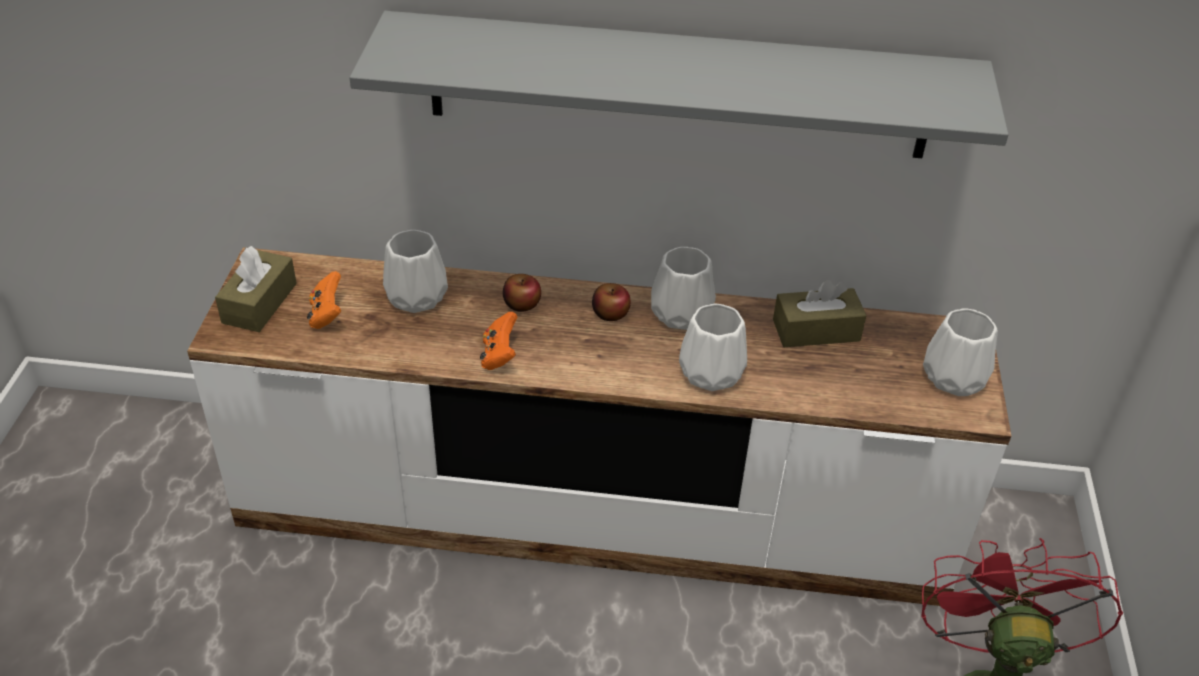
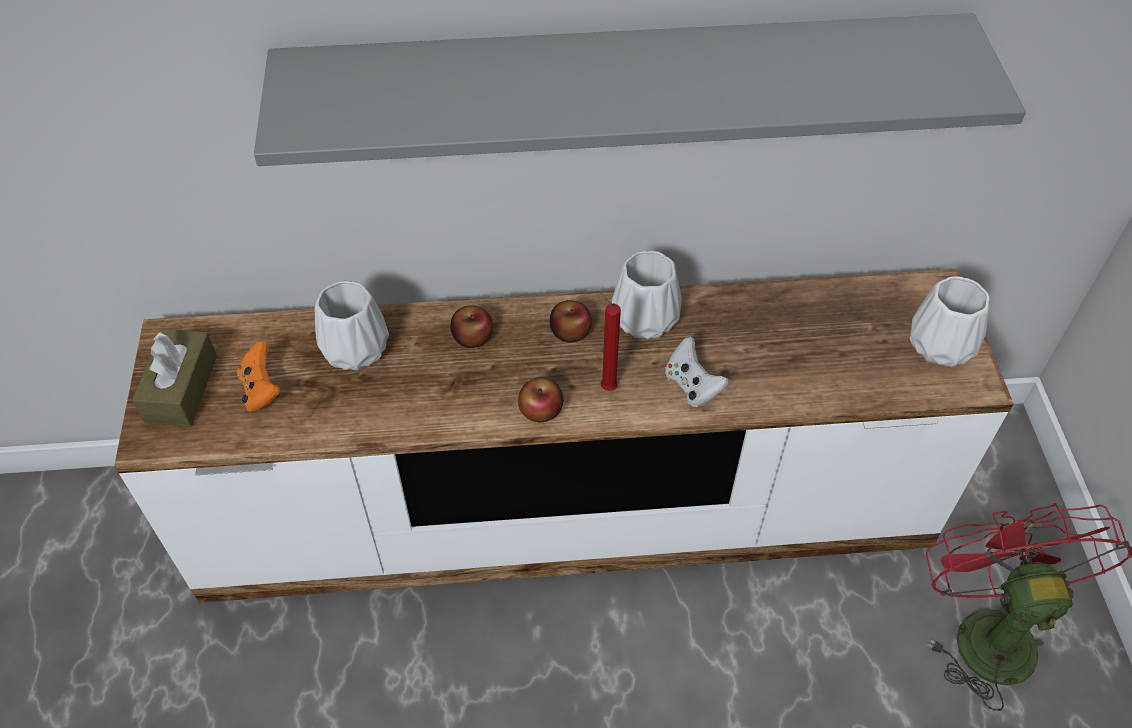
camera: 10 degrees left, 10 degrees up
orange game controller [480,312,517,370] -> none
white vase [679,304,747,391] -> white game controller [665,337,729,407]
brown tissue box [773,280,867,347] -> none
none -> apple [518,377,563,422]
none -> red candle [600,293,621,391]

